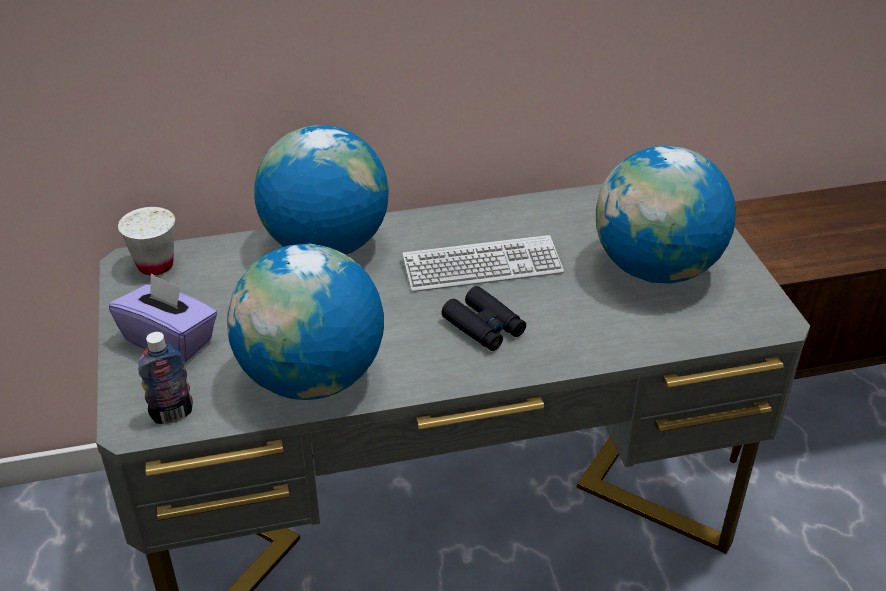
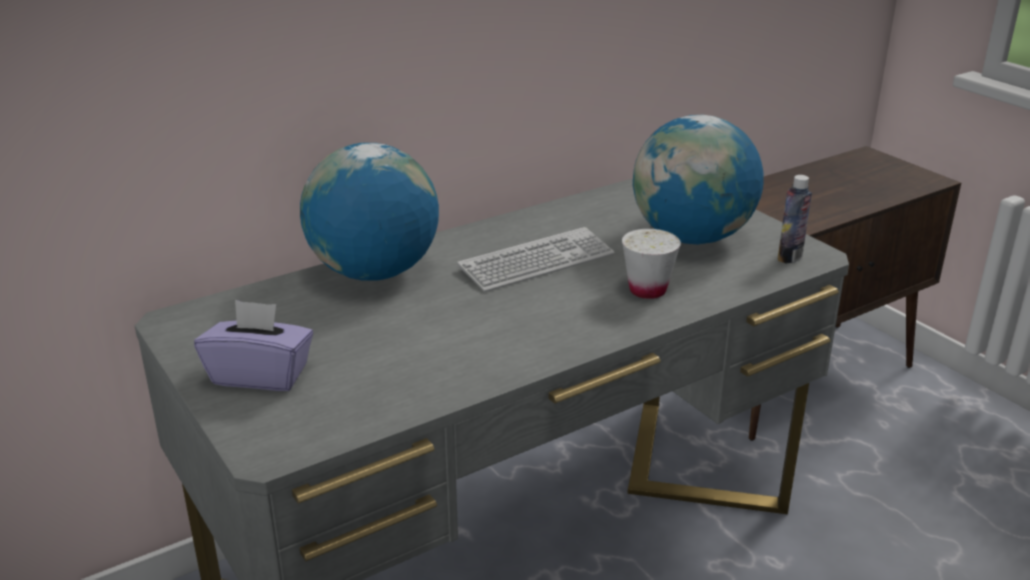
camera: 20 degrees left, 10 degrees down
white cup [118,207,175,276] -> white cup moved to [622,229,681,299]
bottle [138,332,193,424] -> bottle moved to [778,175,812,264]
globe [227,244,384,400] -> none
black binoculars [441,286,526,351] -> none

